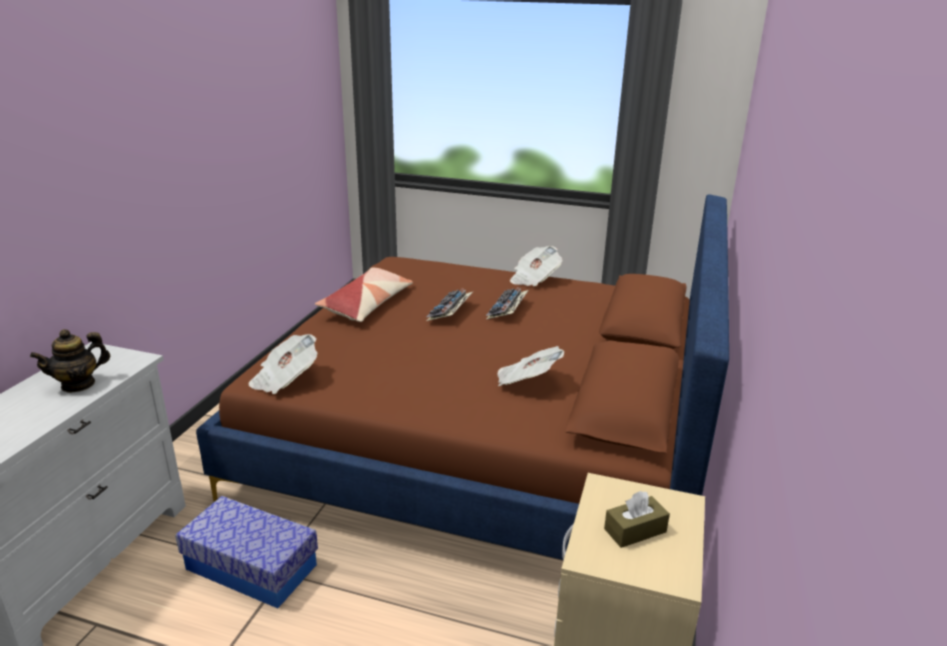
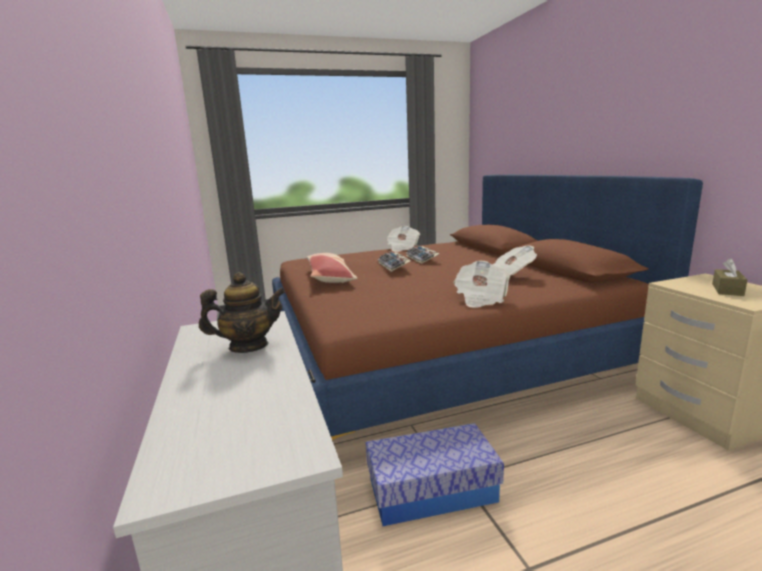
camera: 35 degrees left, 10 degrees down
teapot [30,329,110,393] -> teapot turned 120 degrees counterclockwise [199,272,285,353]
newspaper [249,334,318,394] -> newspaper moved to [454,261,510,308]

